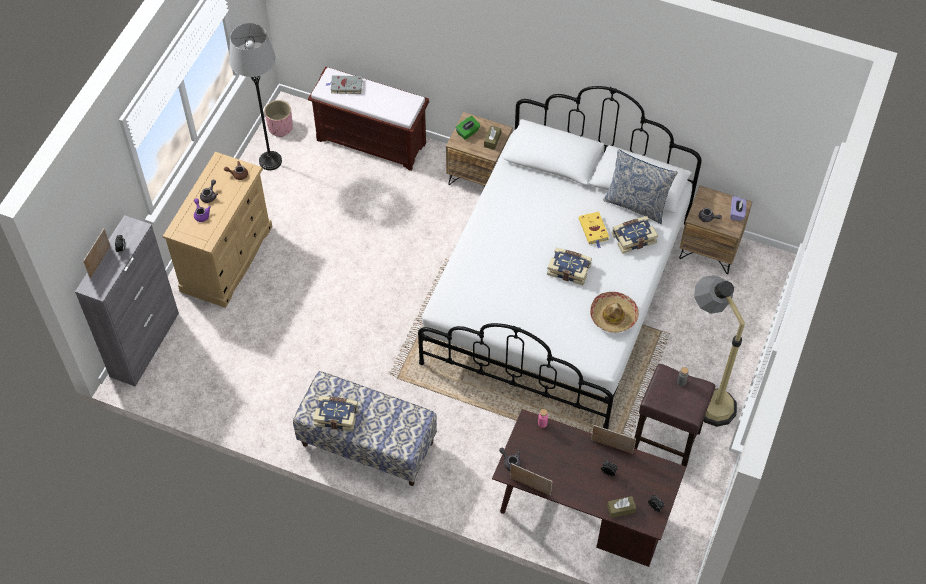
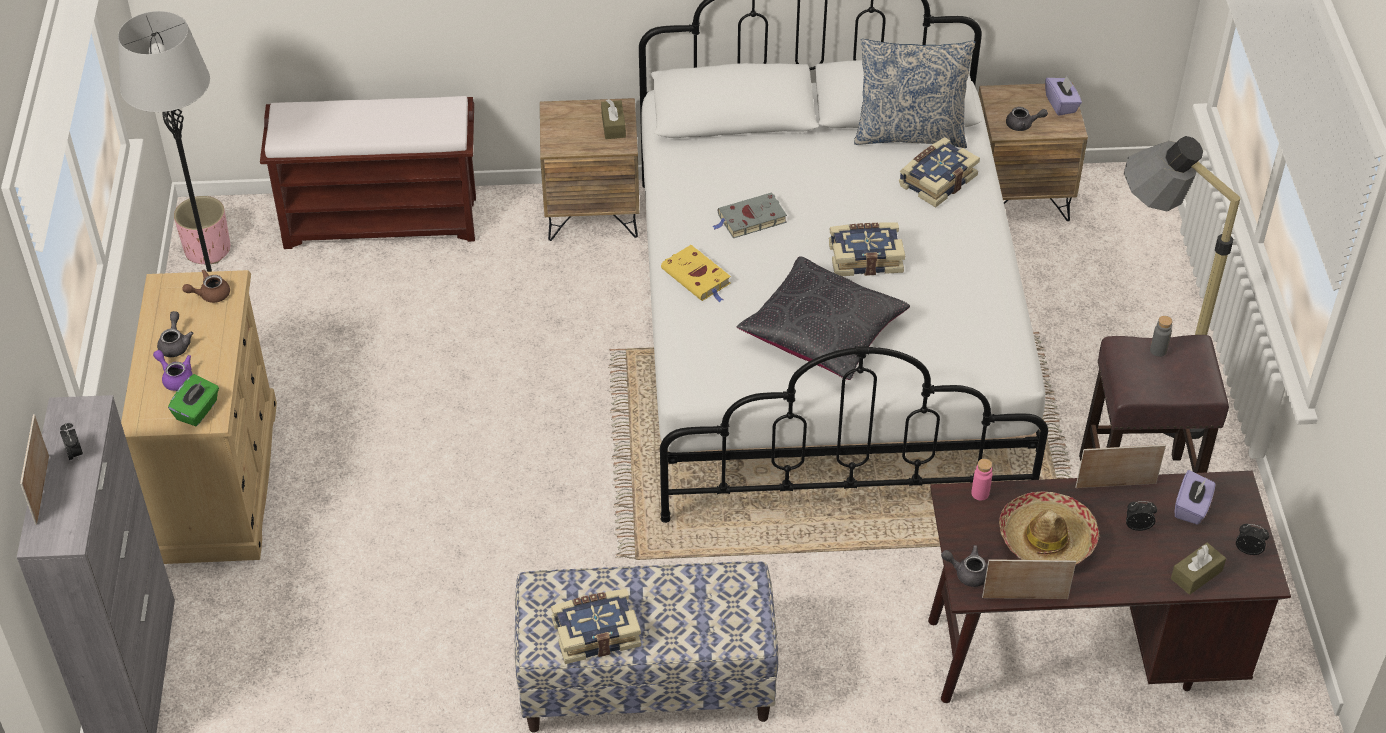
camera: 25 degrees left, 10 degrees down
grey book [326,75,363,94] -> grey book moved to [712,192,787,238]
green tissue box [455,116,481,140] -> green tissue box moved to [168,374,219,426]
yellow book [578,212,609,248] -> yellow book moved to [661,245,731,302]
hat [590,292,639,333] -> hat moved to [999,491,1099,564]
none -> black pillow [736,256,910,380]
none -> purple tissue box [1175,470,1215,525]

